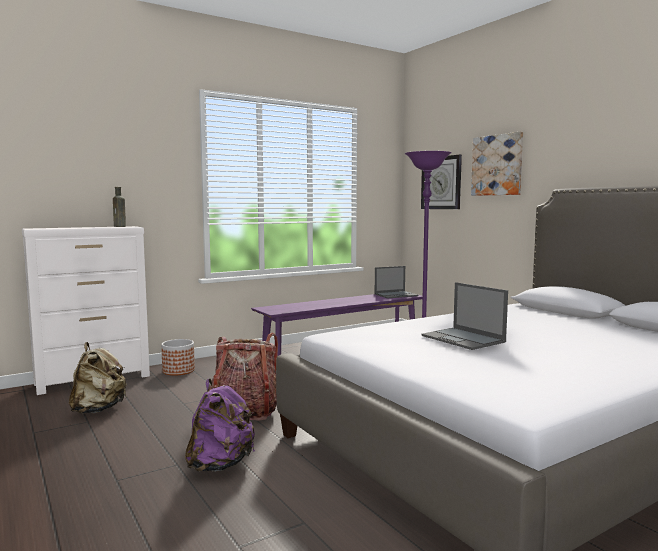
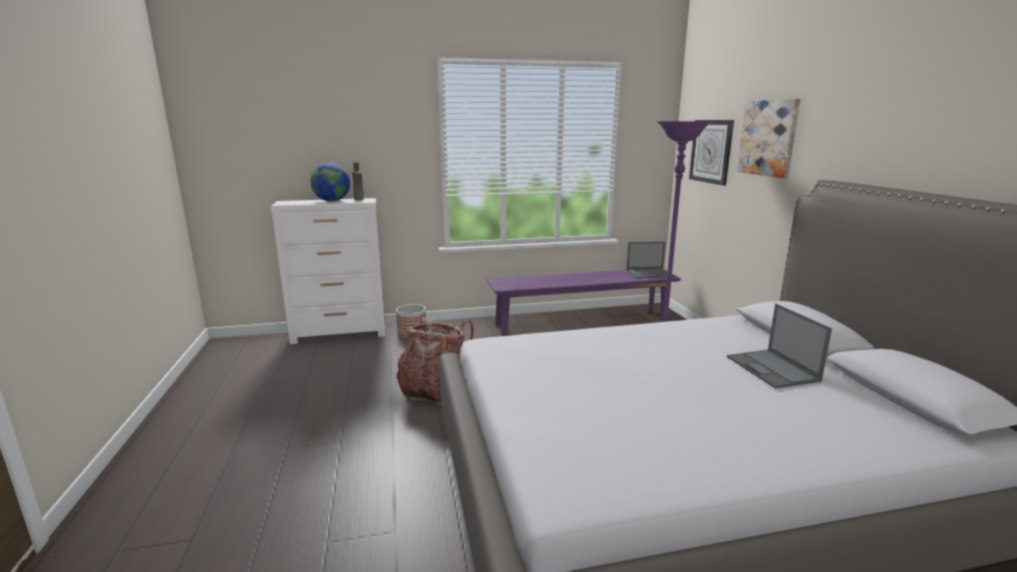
camera: 20 degrees right, 10 degrees up
beige backpack [69,342,127,413] -> none
purple backpack [185,379,255,472] -> none
laptop [421,282,508,350] -> laptop moved to [727,304,832,389]
none -> globe [310,163,350,202]

